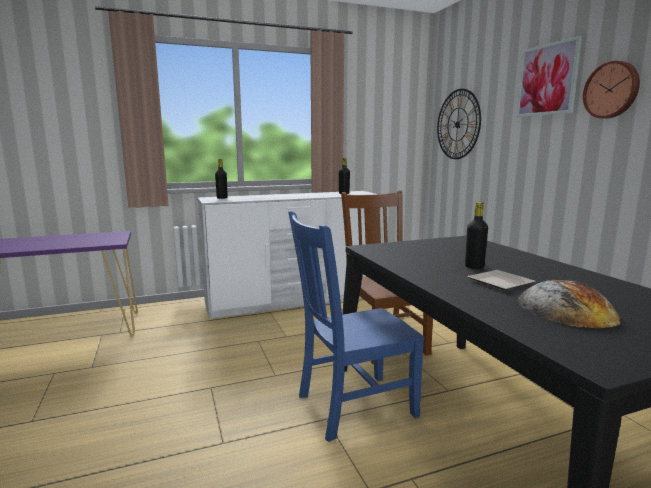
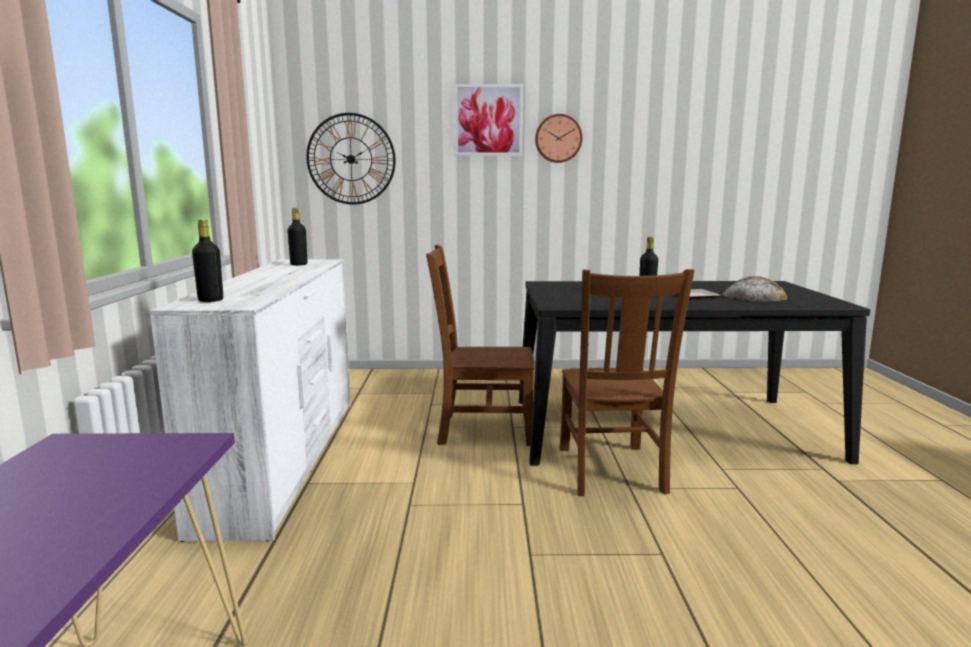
camera: 70 degrees left, 0 degrees up
blue chair [288,211,425,442] -> brown chair [560,269,694,496]

